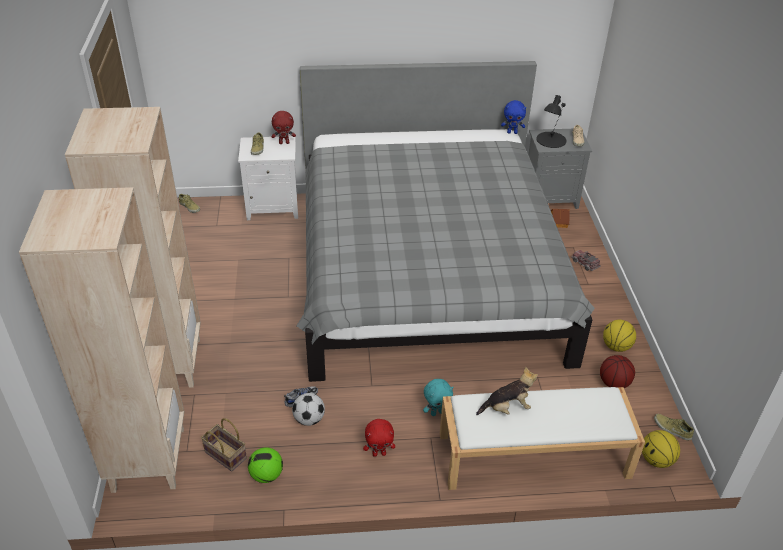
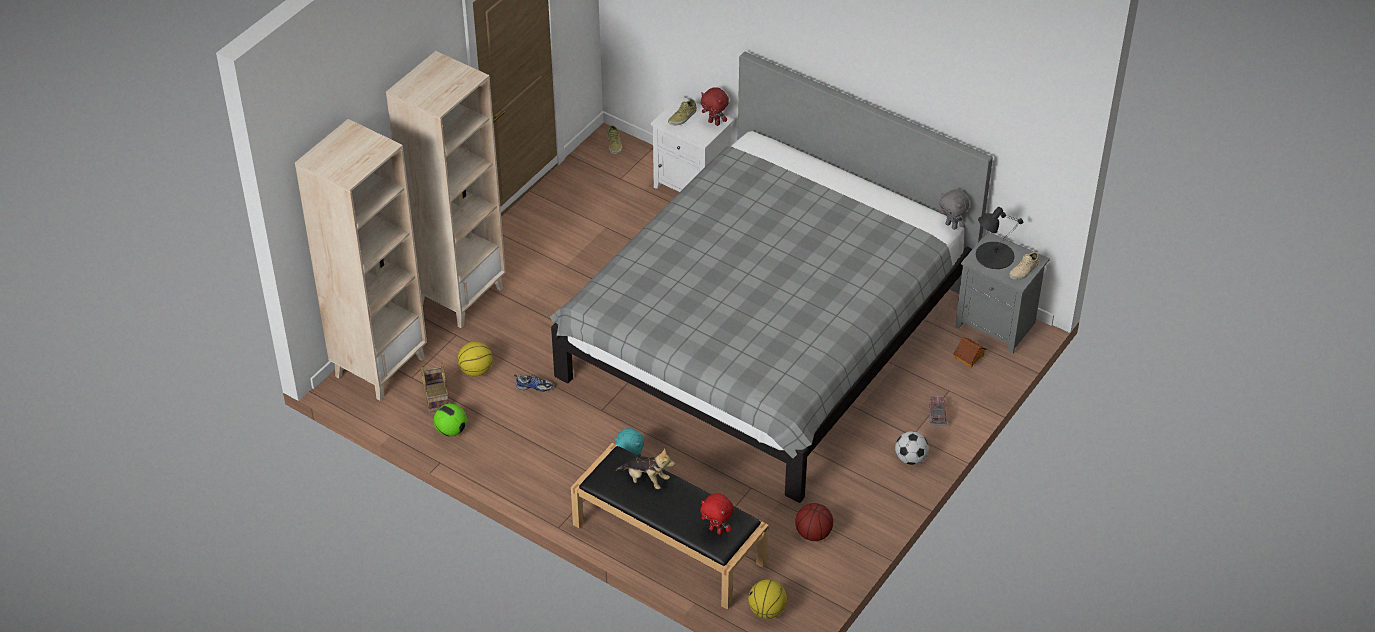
camera: 40 degrees right, 5 degrees up
football [292,393,325,426] -> football moved to [895,431,929,465]
red plush toy [363,419,395,457] -> red plush toy moved to [700,493,733,535]
white bench [440,387,645,490] -> black bench [571,443,769,610]
blue plush toy [501,100,526,134] -> grey plush toy [939,189,969,230]
basketball [603,320,636,352] -> basketball moved to [457,342,493,377]
beige shoe [654,414,694,440] -> none

